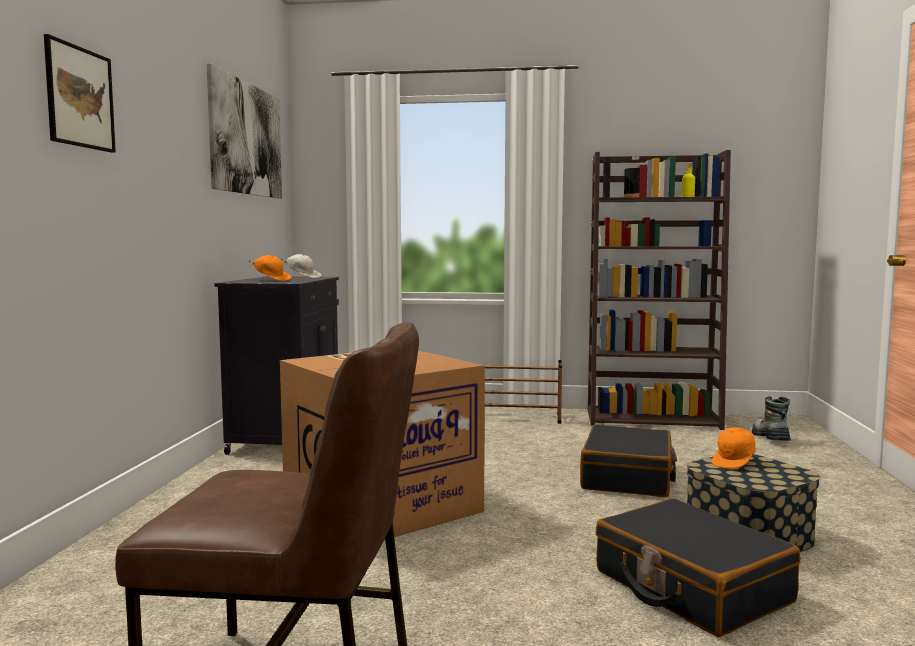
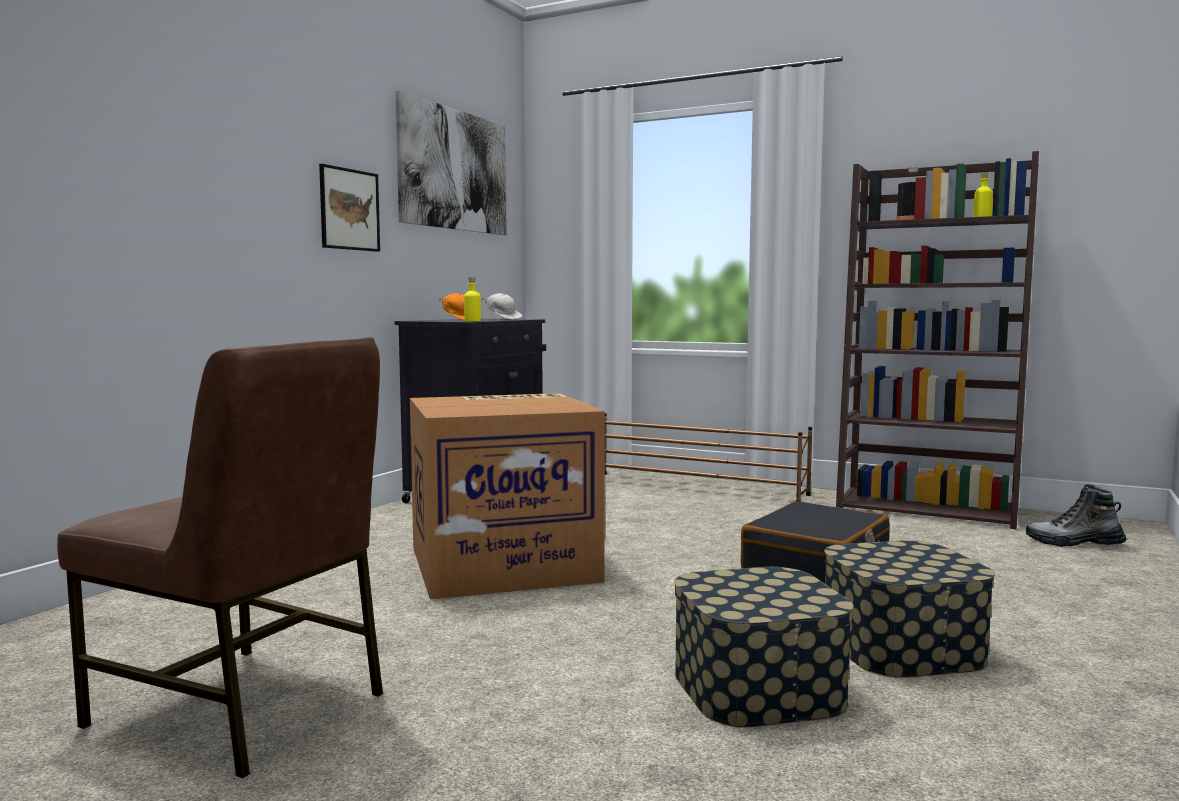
camera: 20 degrees right, 0 degrees up
picture [44,34,116,153] -> picture moved to [319,164,380,252]
black suitcase [596,498,800,637] -> storage box [674,567,854,727]
orange cap [712,428,756,469] -> none
boot [752,396,791,441] -> boot turned 90 degrees counterclockwise [1026,484,1127,547]
none -> yellow bottle [464,277,481,321]

